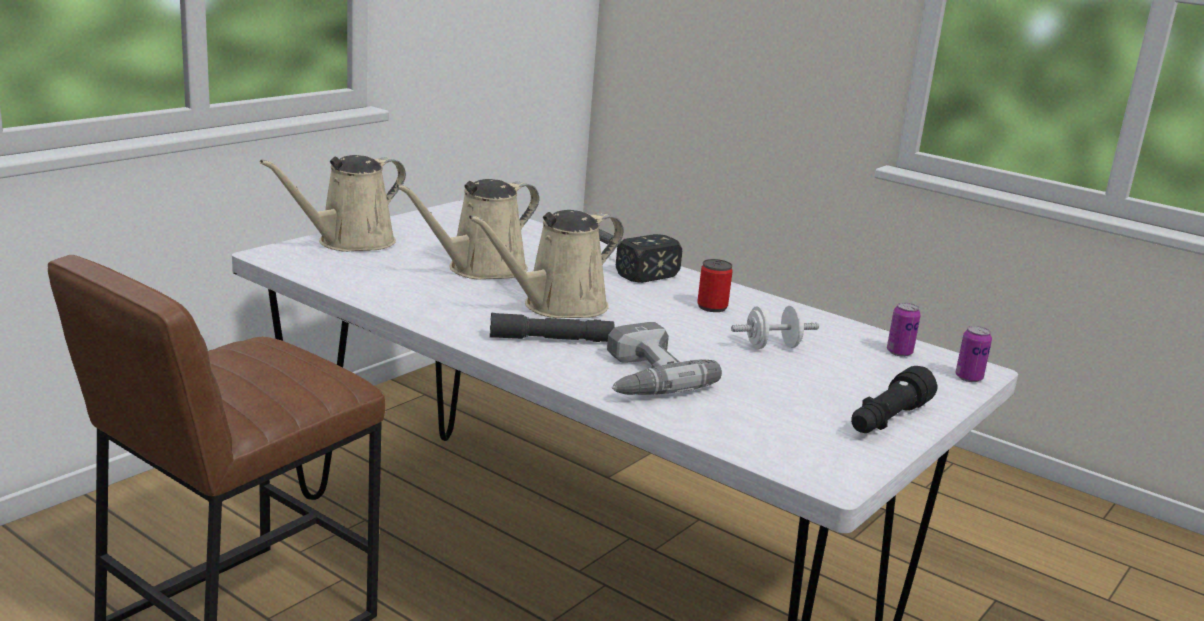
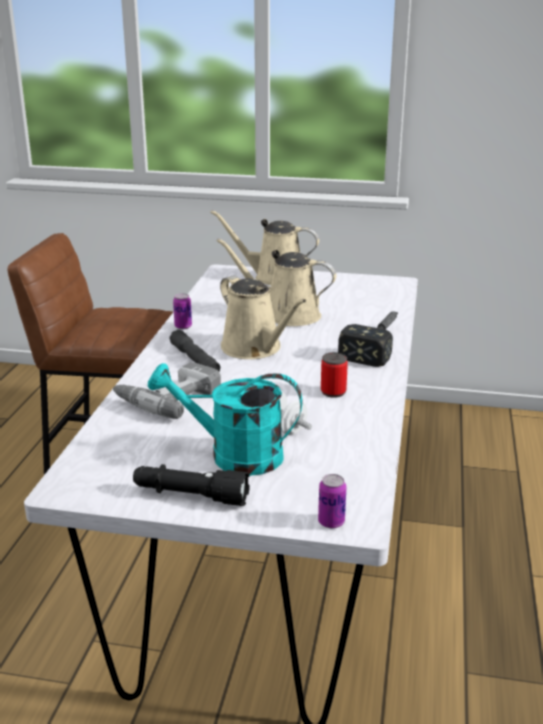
camera: 65 degrees right, 5 degrees up
beige watering can [468,210,623,318] -> beige watering can turned 150 degrees counterclockwise [220,275,306,359]
can [887,302,921,357] -> can moved to [173,293,192,329]
none -> turquoise watering can [148,363,303,476]

